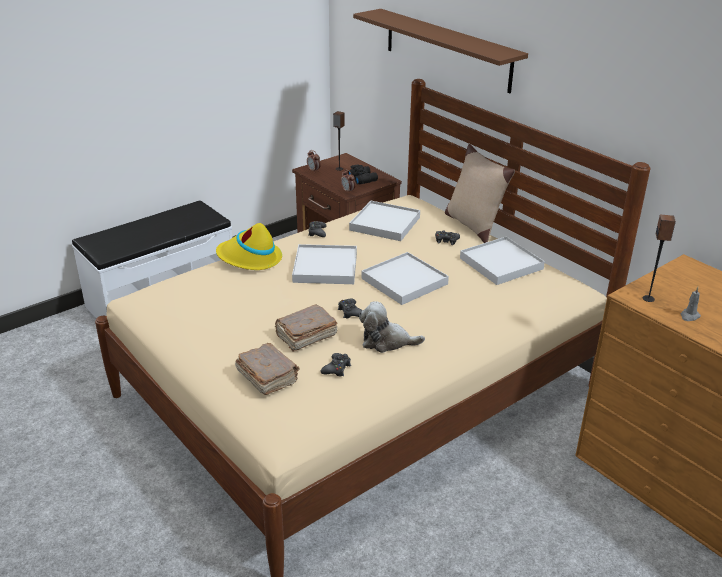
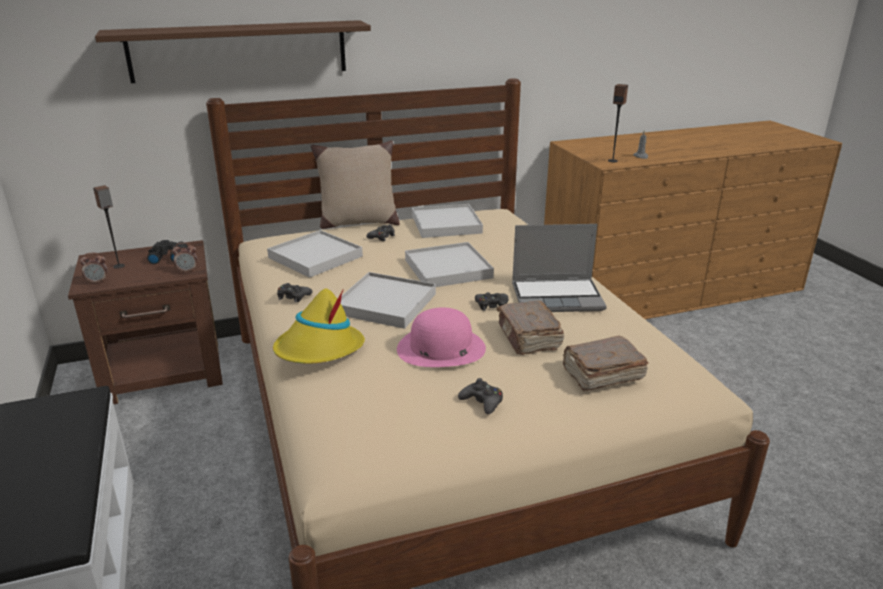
camera: 70 degrees left, 5 degrees down
black game controller [321,353,351,377] -> black game controller moved to [458,378,503,415]
plush toy [359,301,425,353] -> laptop [512,224,607,312]
none -> pink hat [397,308,486,367]

